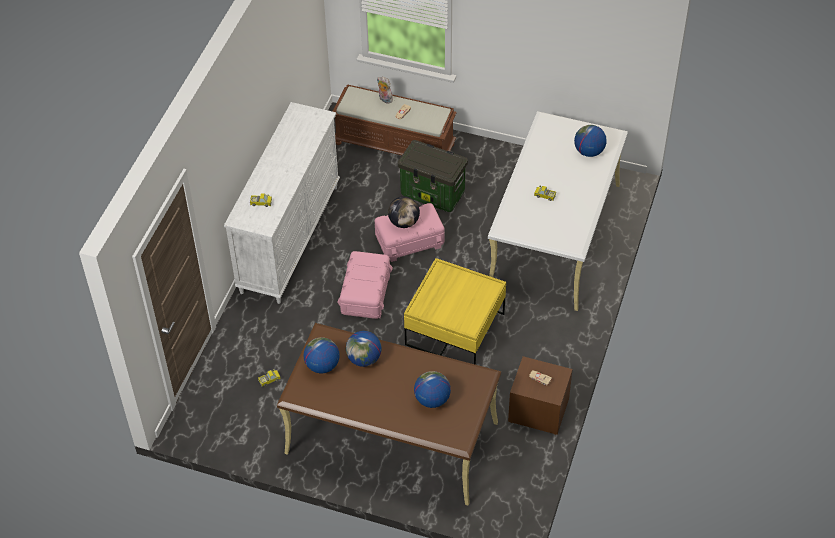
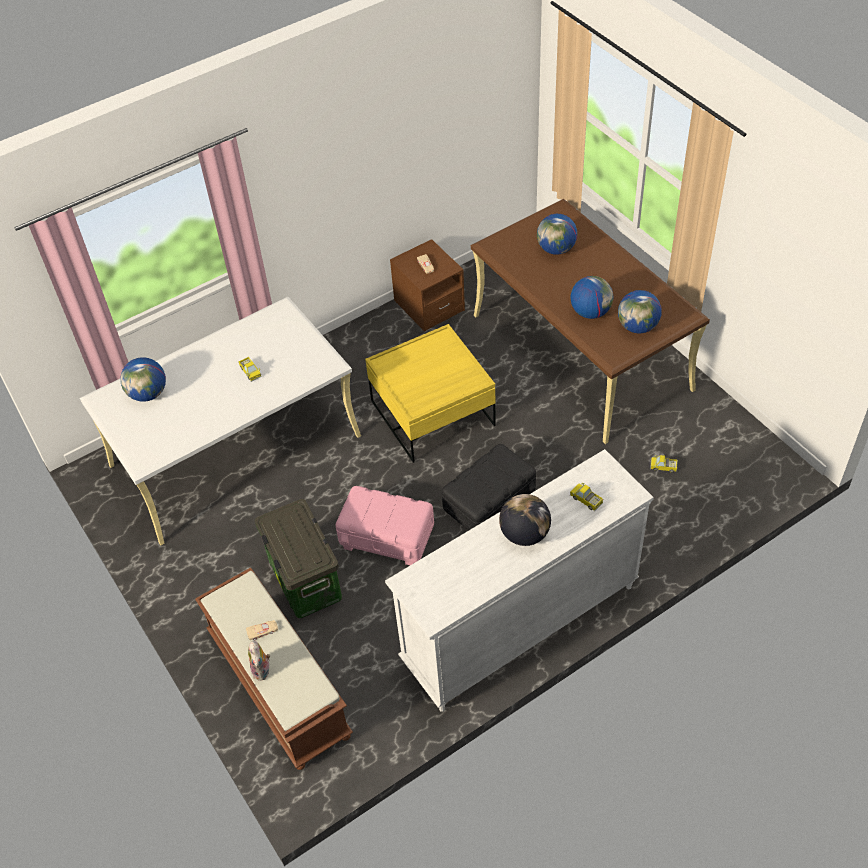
camera: 140 degrees left, 0 degrees up
pink storage box [337,251,393,319] -> black storage box [442,444,536,531]
globe [388,196,420,228] -> globe moved to [499,494,551,546]

